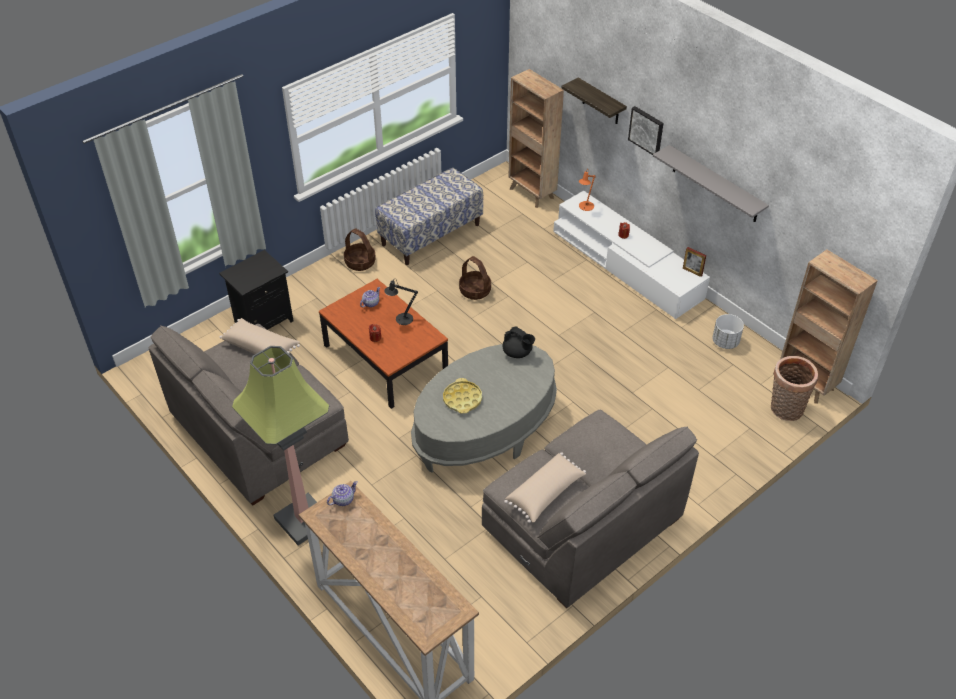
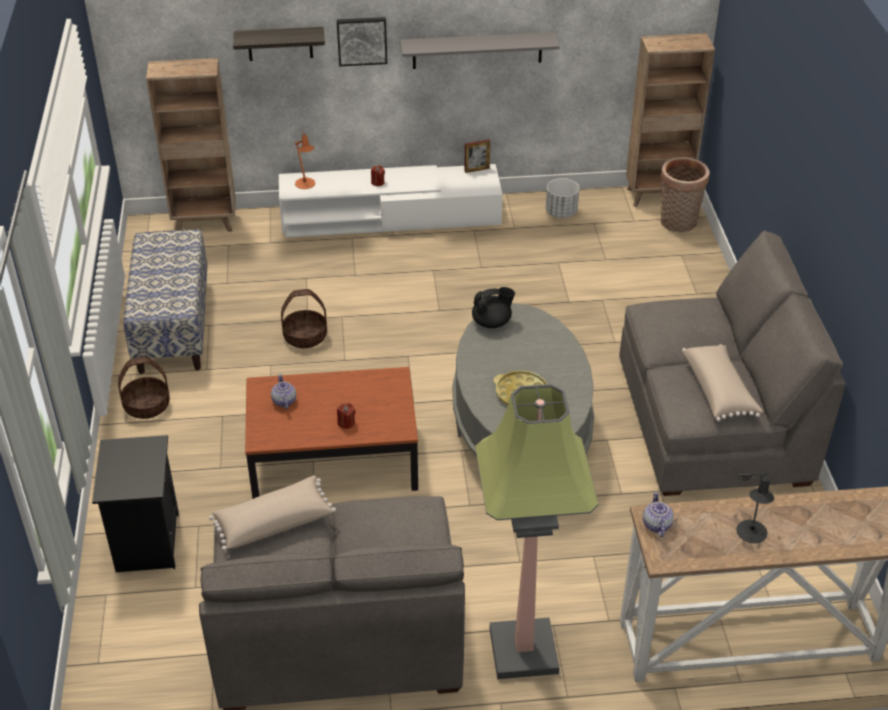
camera: 55 degrees left, 5 degrees down
black table lamp [384,280,418,325] -> black table lamp moved to [736,471,774,543]

